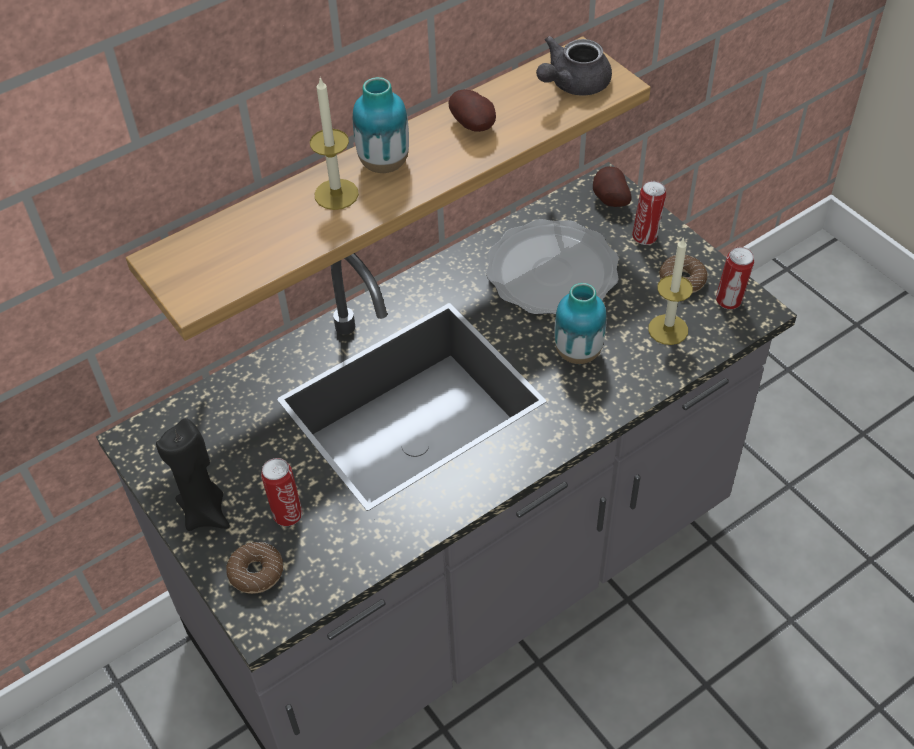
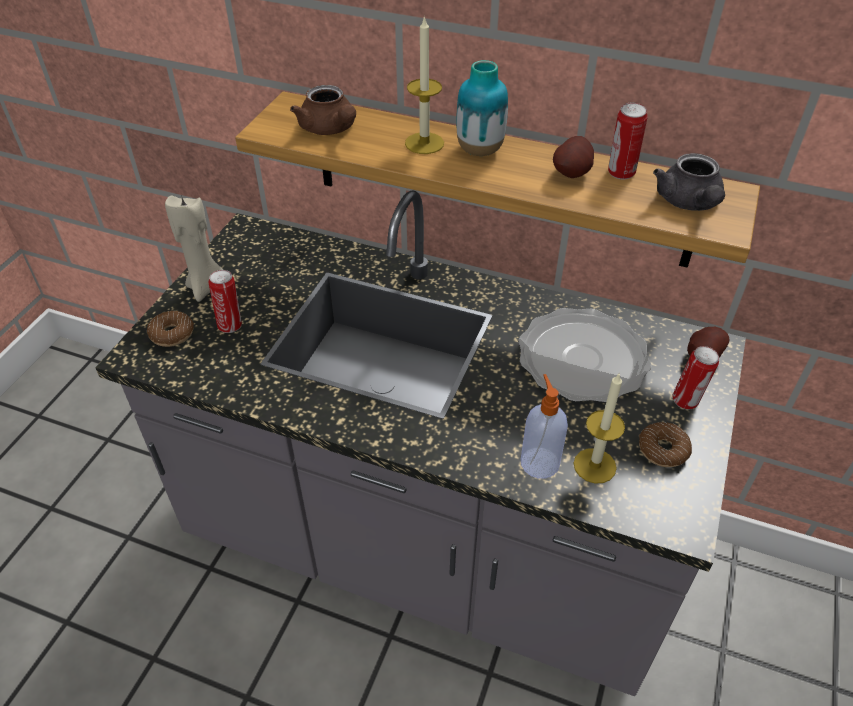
camera: 55 degrees right, 5 degrees down
black candle [156,418,230,531] -> beige candle [165,195,223,302]
grey teapot [536,36,612,96] -> grey teapot turned 105 degrees counterclockwise [653,153,725,211]
vase [554,283,606,364] -> none
can [716,247,754,309] -> can moved to [608,103,648,180]
none -> brown teapot [290,85,356,135]
none -> soap dispenser [521,374,568,479]

